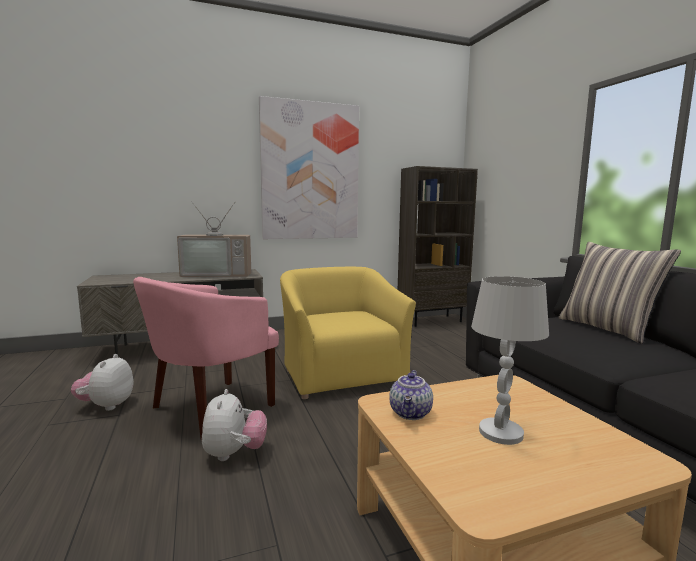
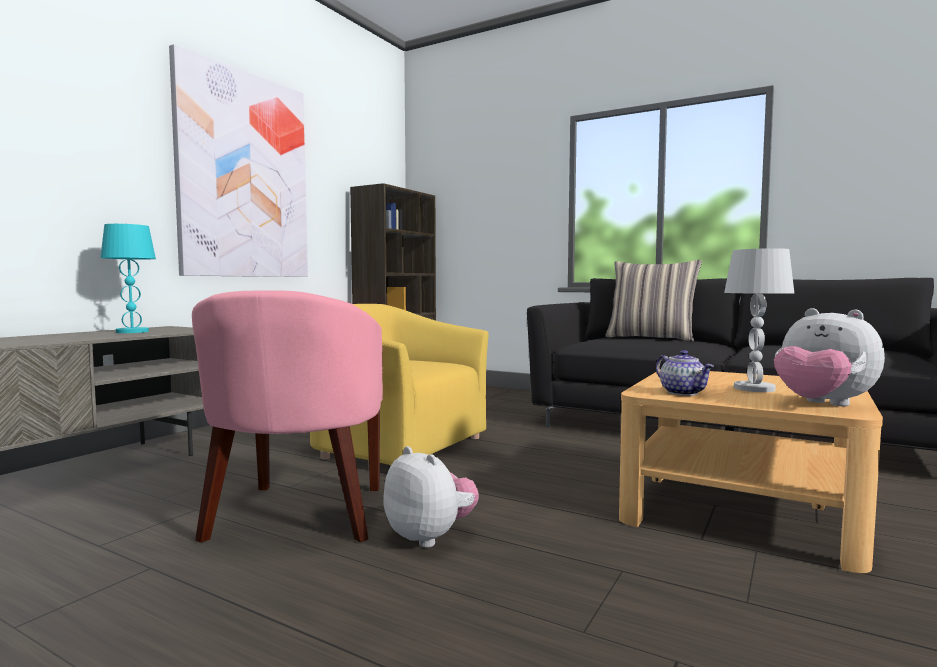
camera: 40 degrees left, 5 degrees down
plush toy [71,354,134,411] -> plush toy moved to [774,308,885,406]
television [177,201,251,277] -> turquoise table lamp [100,224,156,333]

